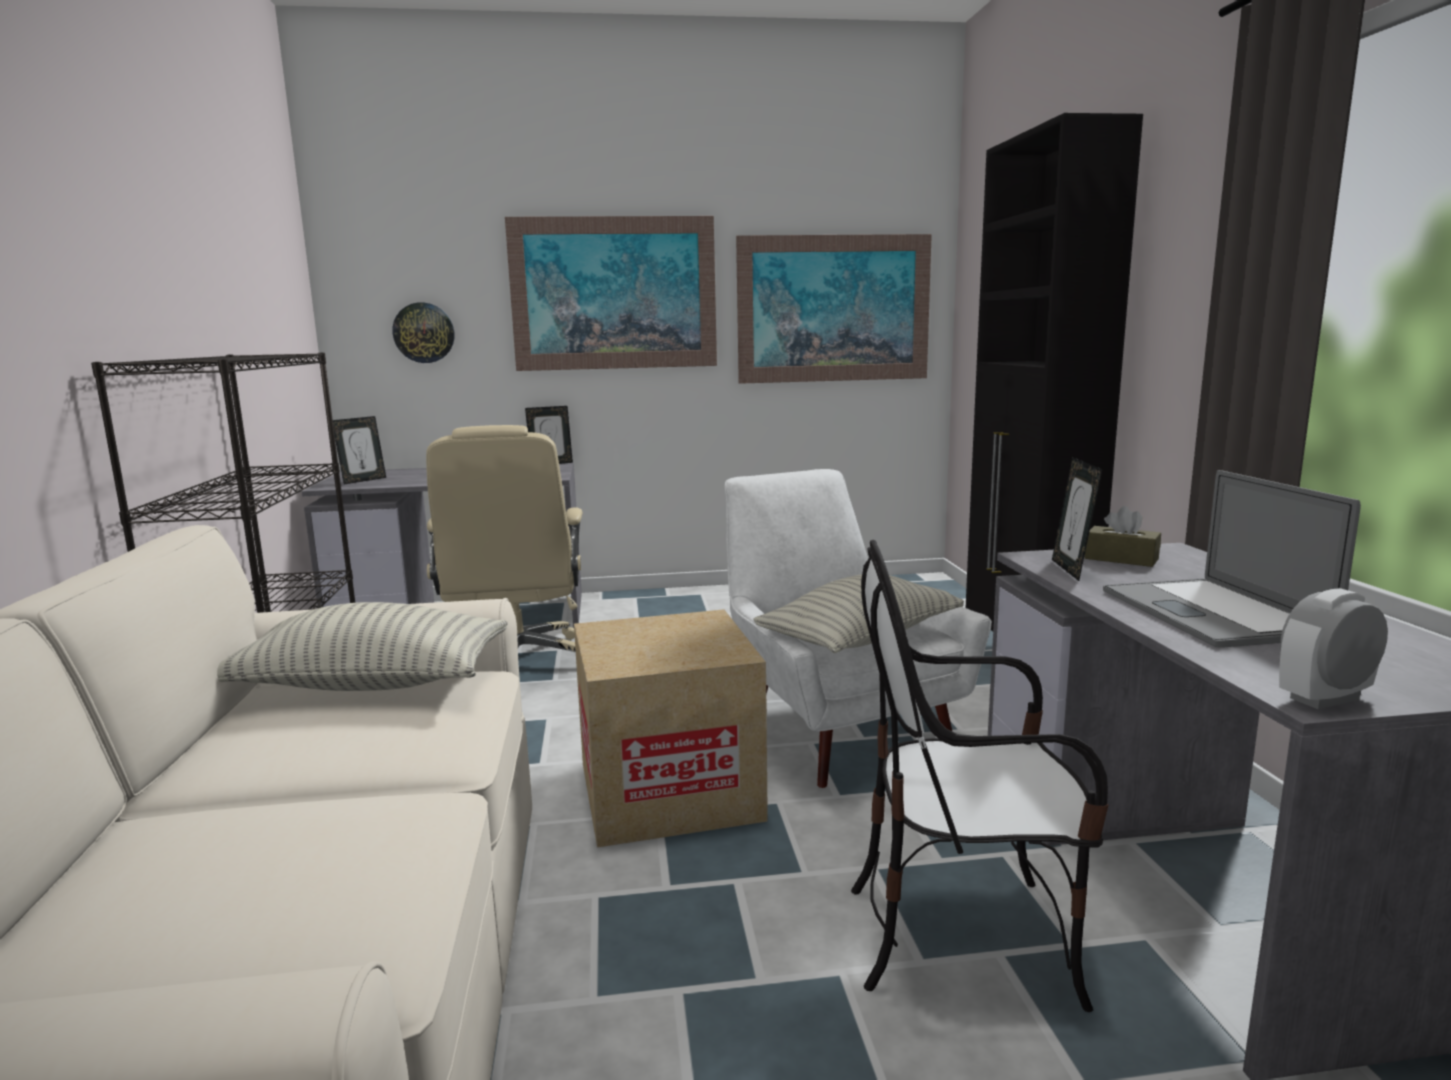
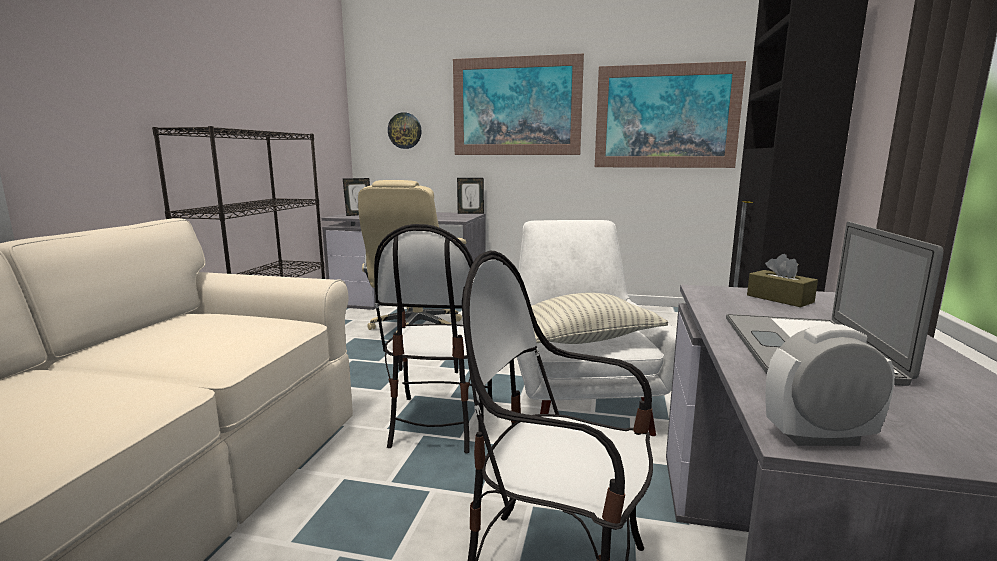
camera: 20 degrees right, 0 degrees up
pillow [217,602,508,691] -> none
cardboard box [574,609,768,848] -> chair [374,224,493,453]
picture frame [1052,457,1102,581] -> none

